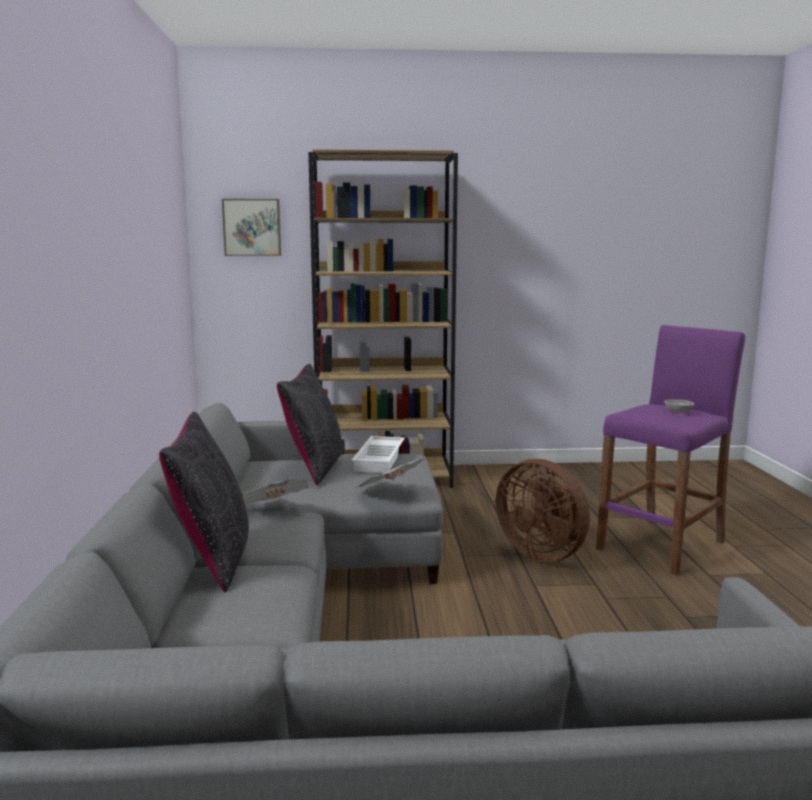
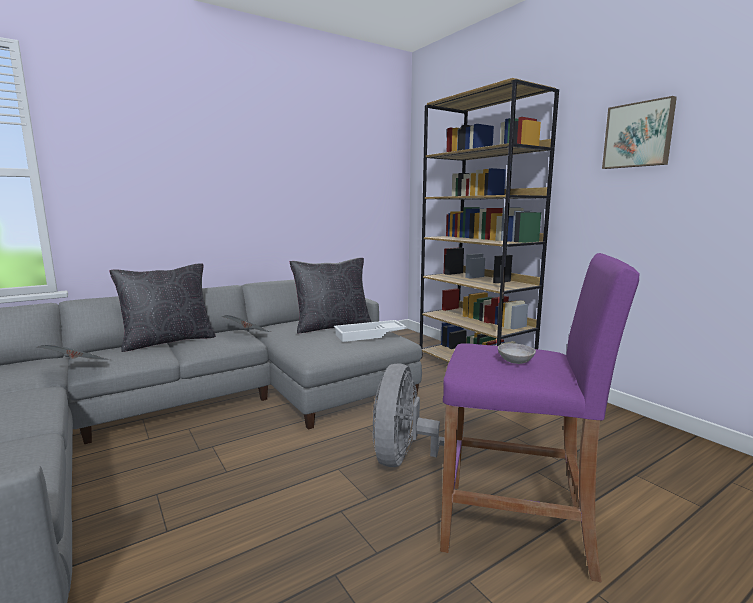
camera: 60 degrees right, 0 degrees up
picture [222,199,281,256] -> picture moved to [602,96,677,169]
newspaper [356,459,425,488] -> newspaper moved to [36,345,109,360]
brown fan [496,459,590,562] -> grey fan [373,363,464,467]

